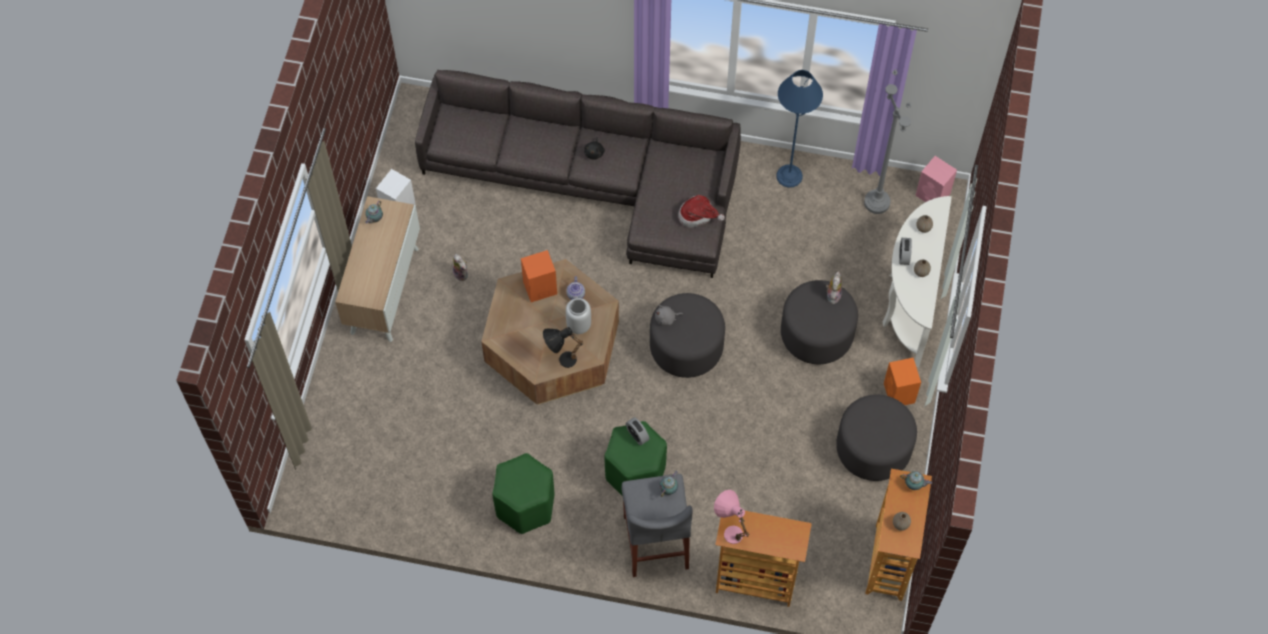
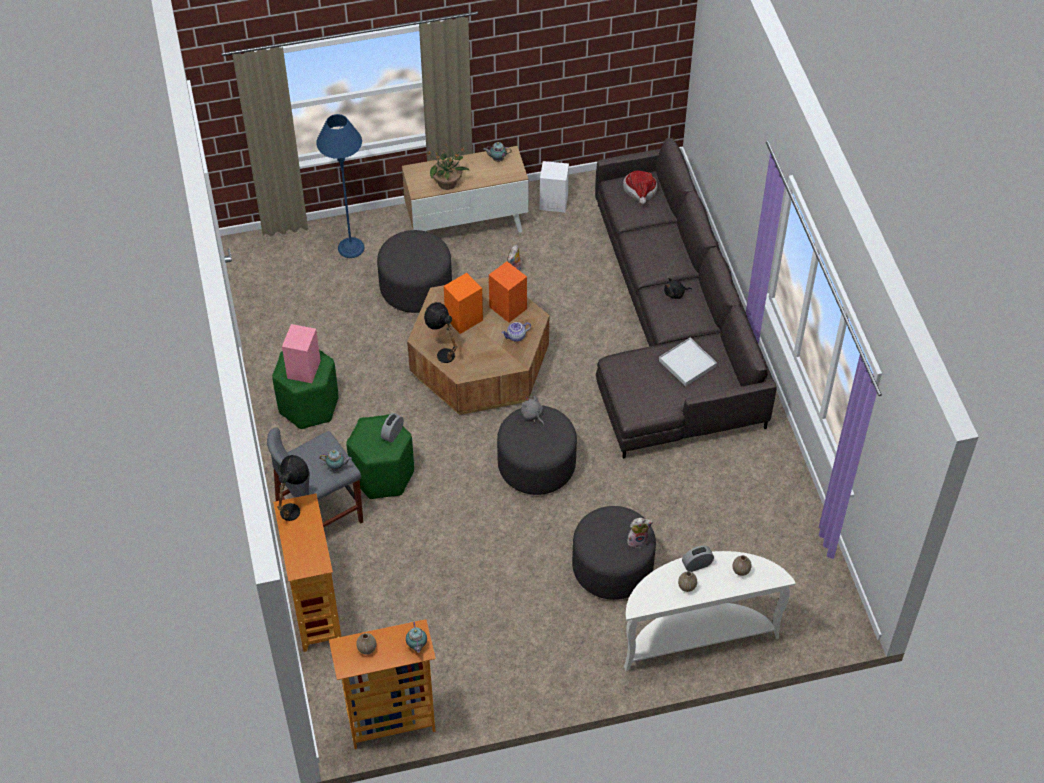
camera: 65 degrees right, 10 degrees down
grey vase [566,298,591,334] -> none
hat [678,195,725,228] -> hat moved to [623,171,657,204]
pink table lamp [714,490,750,544] -> black table lamp [277,455,309,521]
blue floor lamp [776,70,823,188] -> blue floor lamp moved to [316,114,364,258]
grey ottoman [836,395,917,481] -> grey ottoman moved to [377,230,452,313]
grey floor lamp [864,69,911,214] -> none
orange speaker [884,358,921,405] -> orange speaker moved to [444,273,483,334]
pink speaker [915,156,957,202] -> pink speaker moved to [282,324,321,383]
none -> potted plant [426,144,470,190]
none -> white tray [659,338,717,386]

